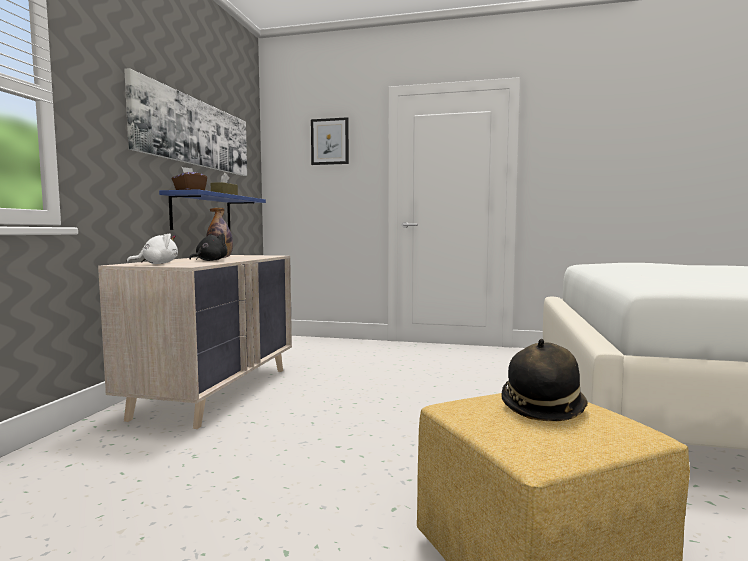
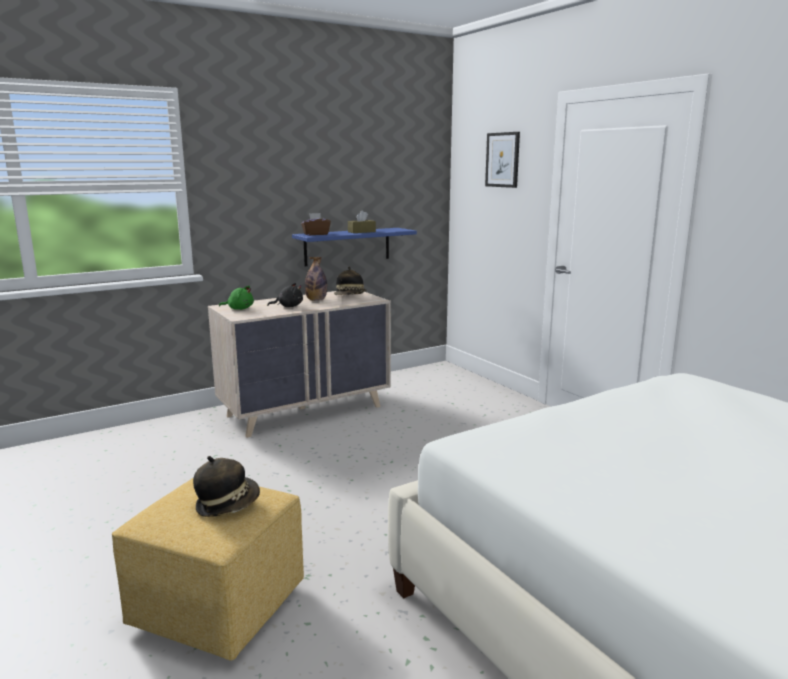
camera: 45 degrees right, 10 degrees up
picture [124,68,247,176] -> none
white plush toy [126,234,178,264] -> green plush toy [219,286,254,310]
none -> hat [334,267,366,295]

